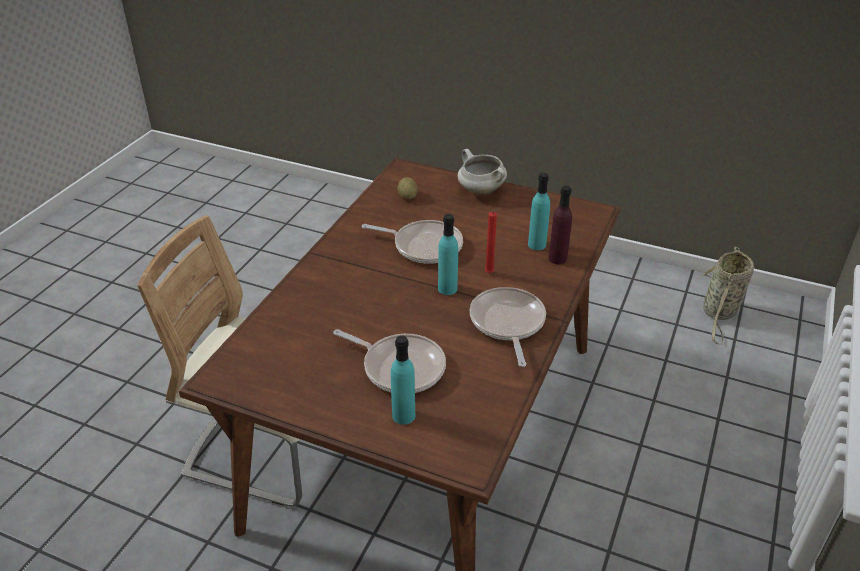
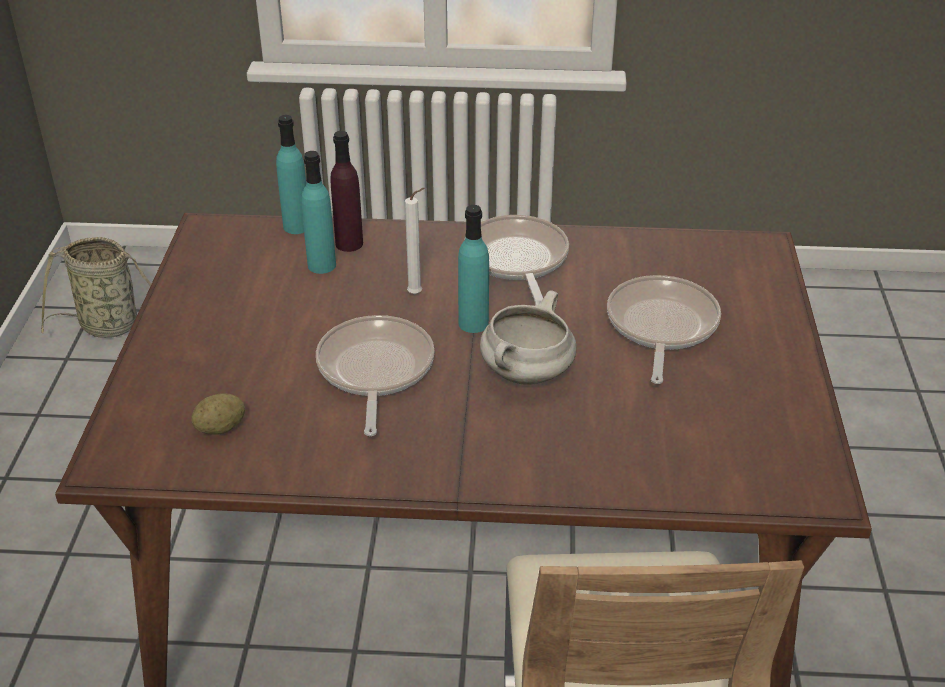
camera: 110 degrees left, 0 degrees up
turquoise bottle [391,335,415,425] -> turquoise bottle moved to [276,115,306,234]
white cooking pot [457,149,507,195] -> white cooking pot moved to [480,290,577,385]
frying pan [470,287,546,367] -> frying pan turned 105 degrees clockwise [481,215,569,306]
red candle [485,211,497,273] -> white candle [405,188,424,294]

